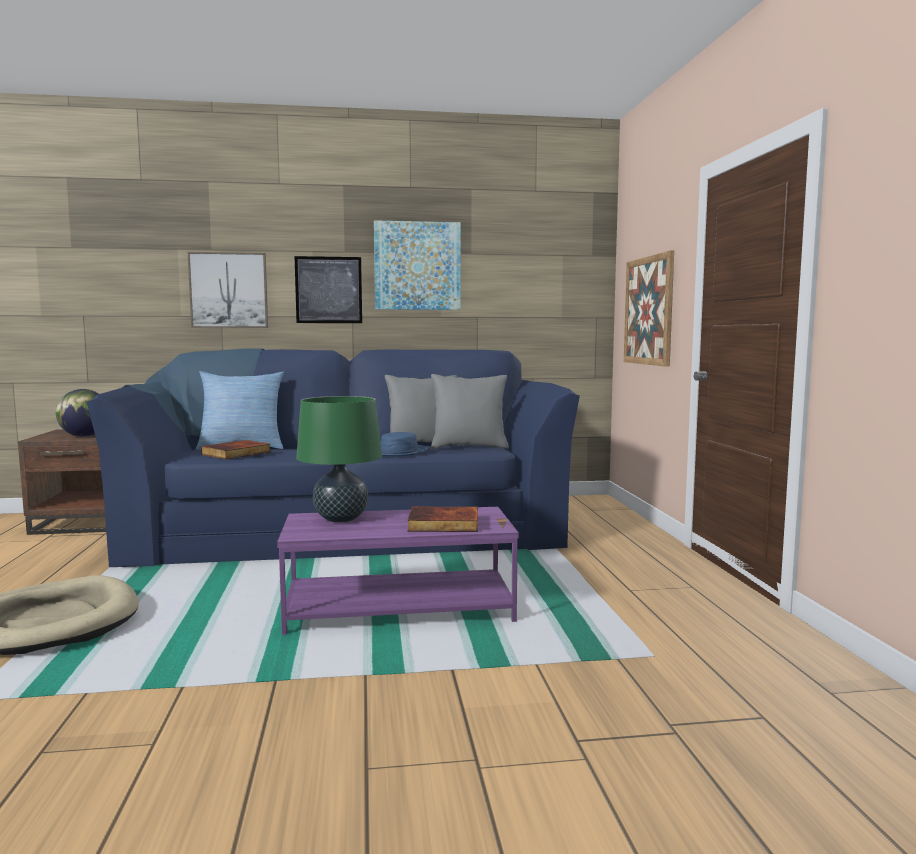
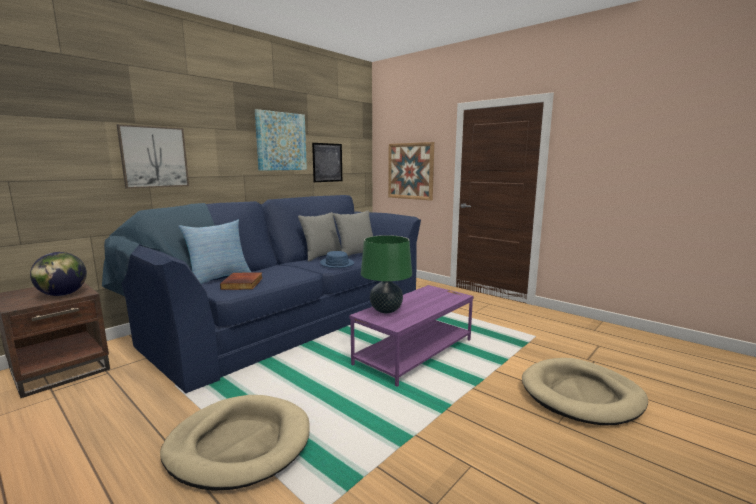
camera: 40 degrees left, 5 degrees up
picture [295,256,362,323] -> picture moved to [312,143,342,182]
book [407,506,478,532] -> none
none -> beige dog bed [522,358,648,426]

